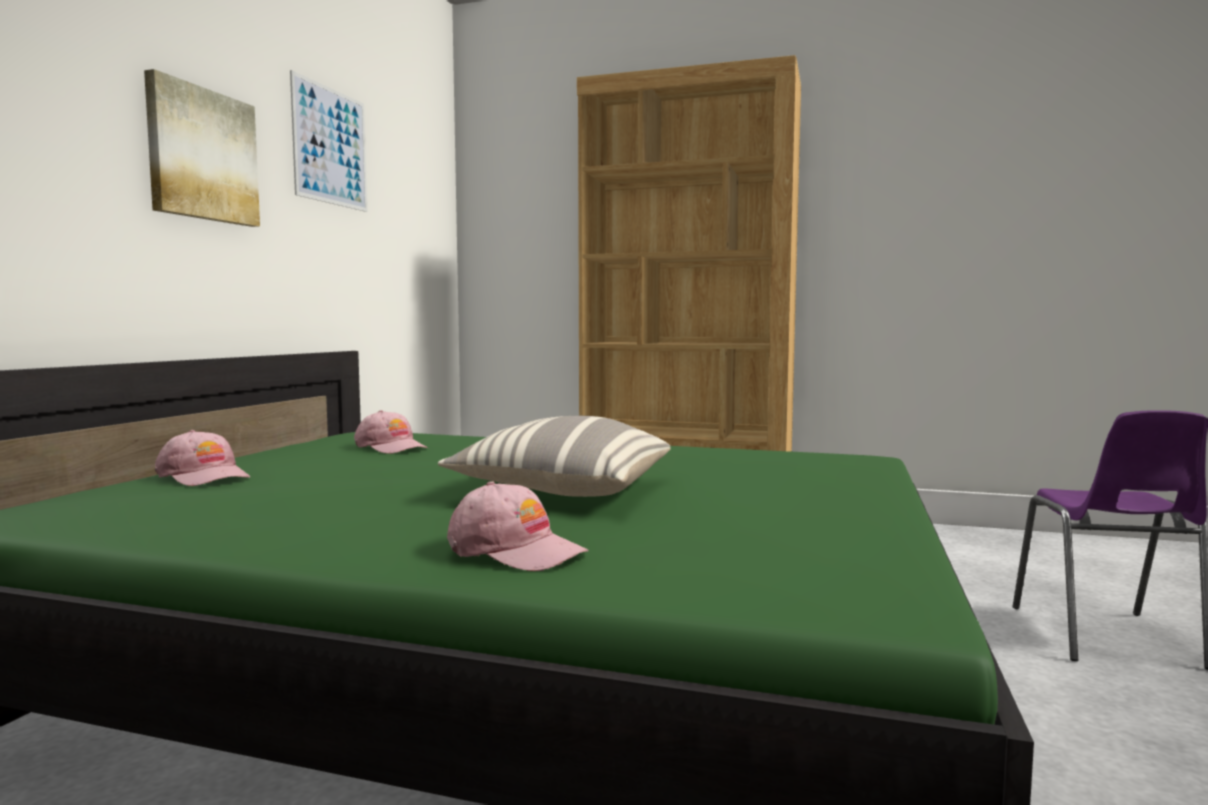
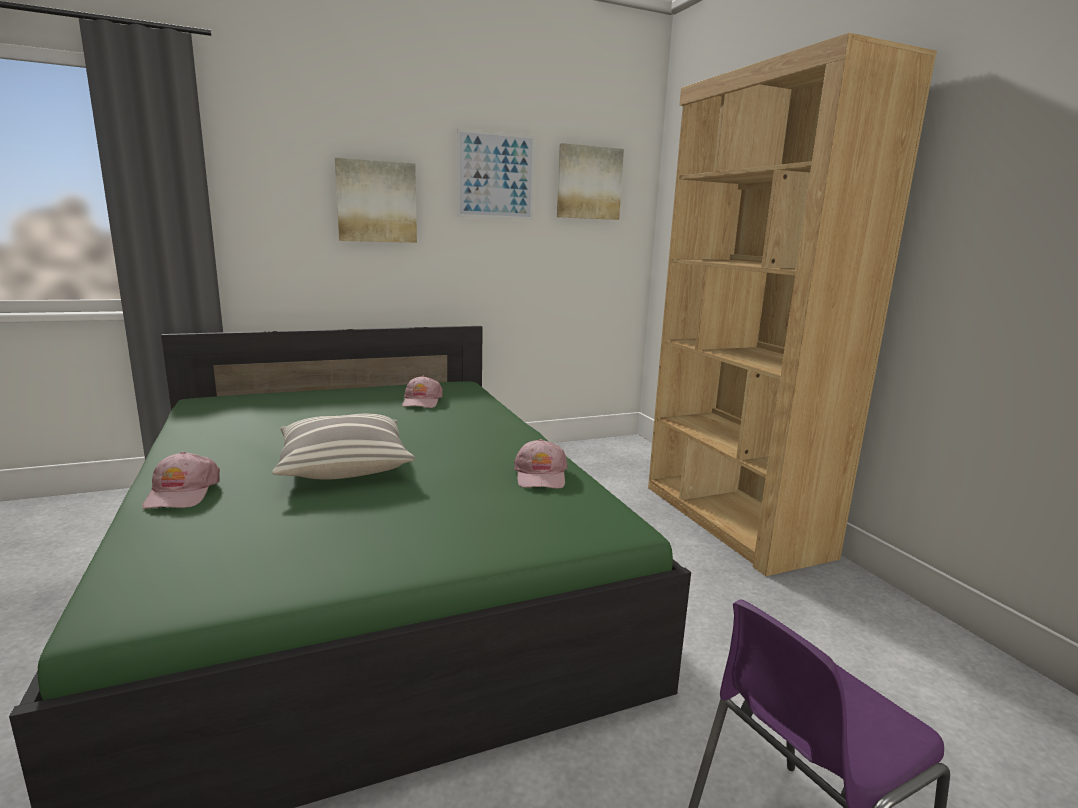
camera: 50 degrees right, 10 degrees up
pink cap [155,430,250,486] -> pink cap moved to [514,439,567,489]
none -> picture [557,143,624,220]

